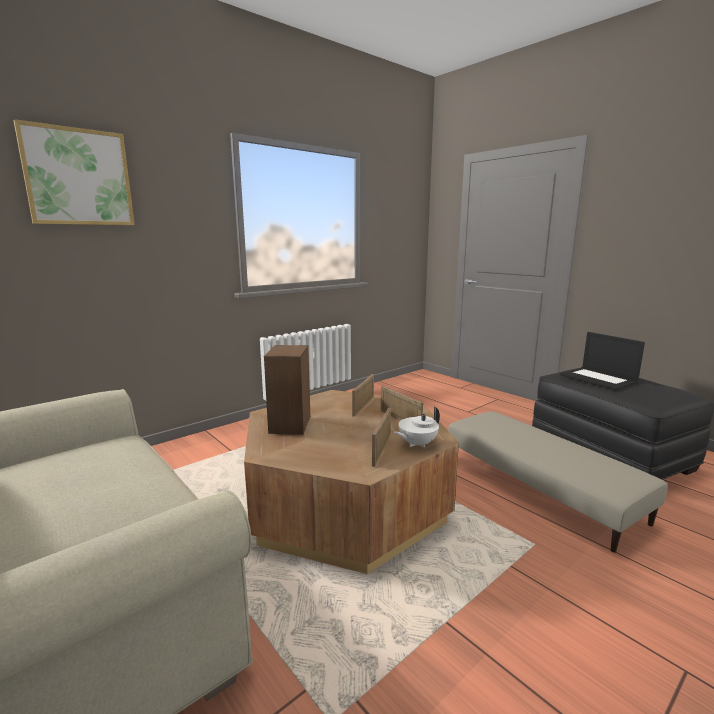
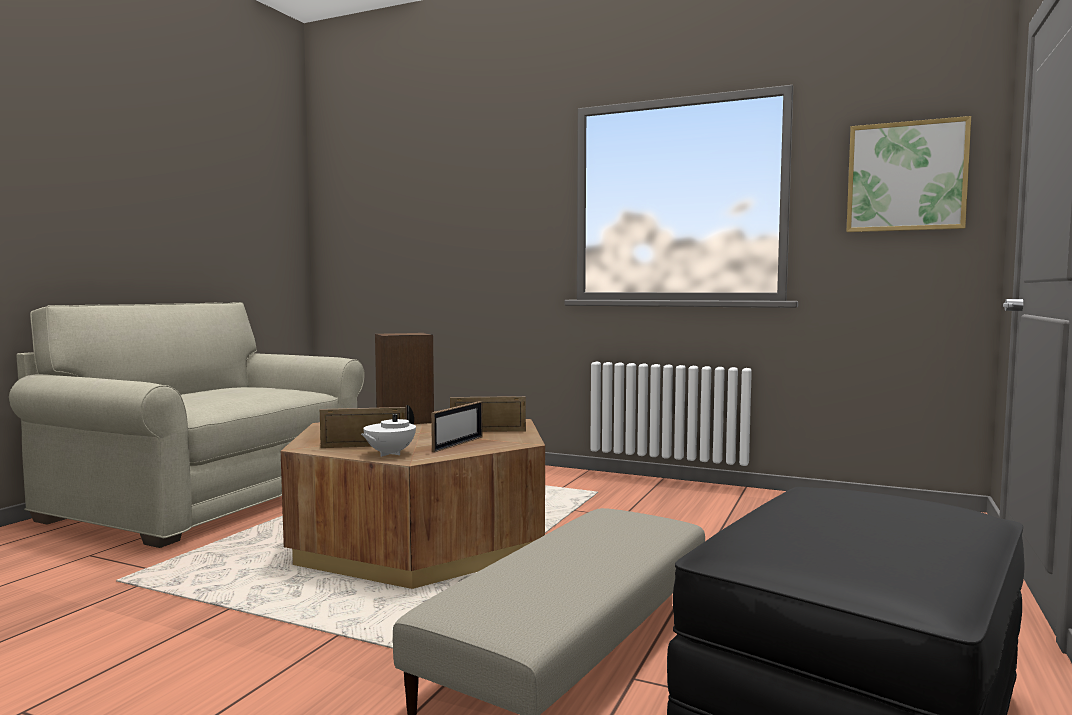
camera: 65 degrees right, 10 degrees down
picture [14,119,135,225] -> picture moved to [846,116,971,232]
white teapot [394,407,440,448] -> white teapot turned 90 degrees counterclockwise [361,405,416,457]
laptop [560,332,645,391] -> none

